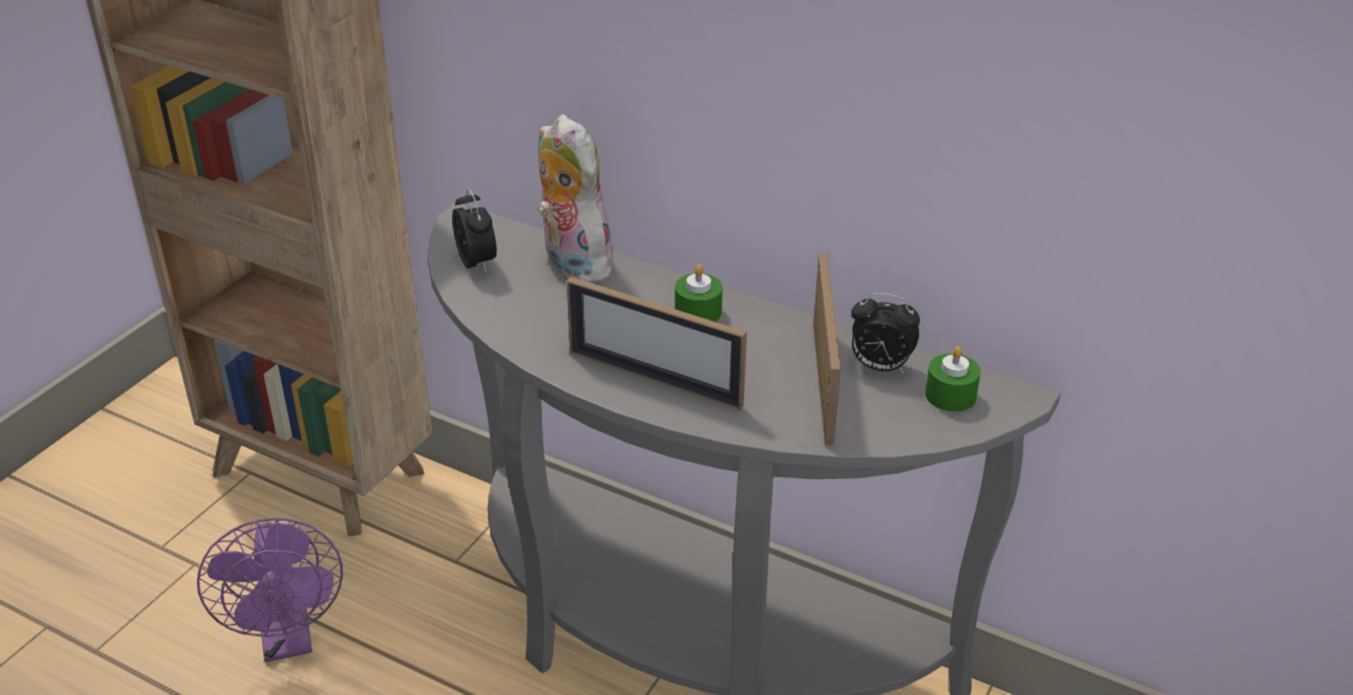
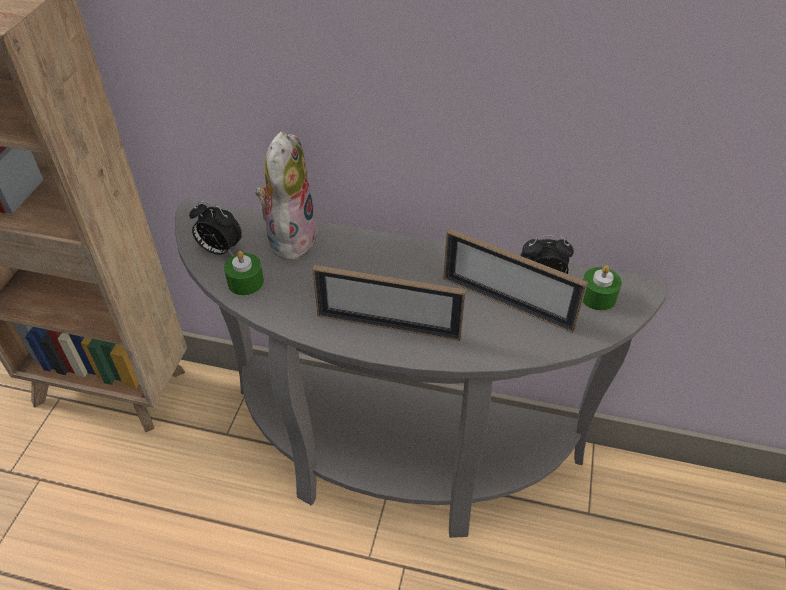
camera: 15 degrees left, 10 degrees up
purple fan [197,518,343,662] -> none
alarm clock [452,188,497,273] -> alarm clock turned 150 degrees clockwise [189,201,242,255]
plush toy [537,114,619,283] -> plush toy turned 60 degrees clockwise [255,131,318,263]
green candle [675,265,723,322] -> green candle moved to [224,251,264,295]
picture frame [813,253,841,445] -> picture frame turned 135 degrees clockwise [443,228,588,333]

